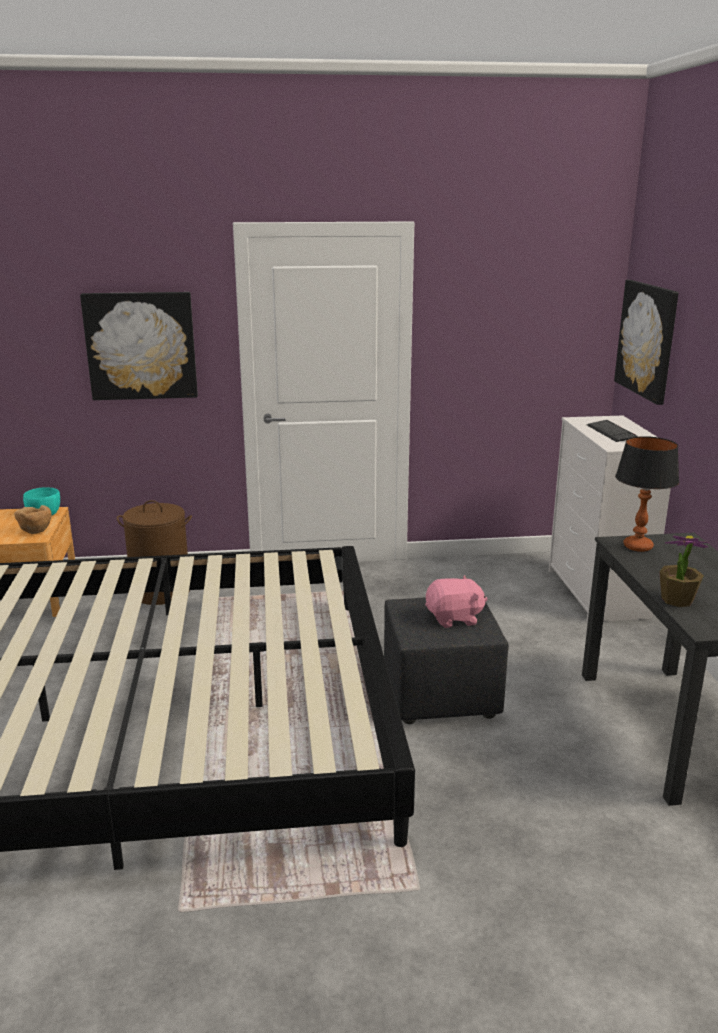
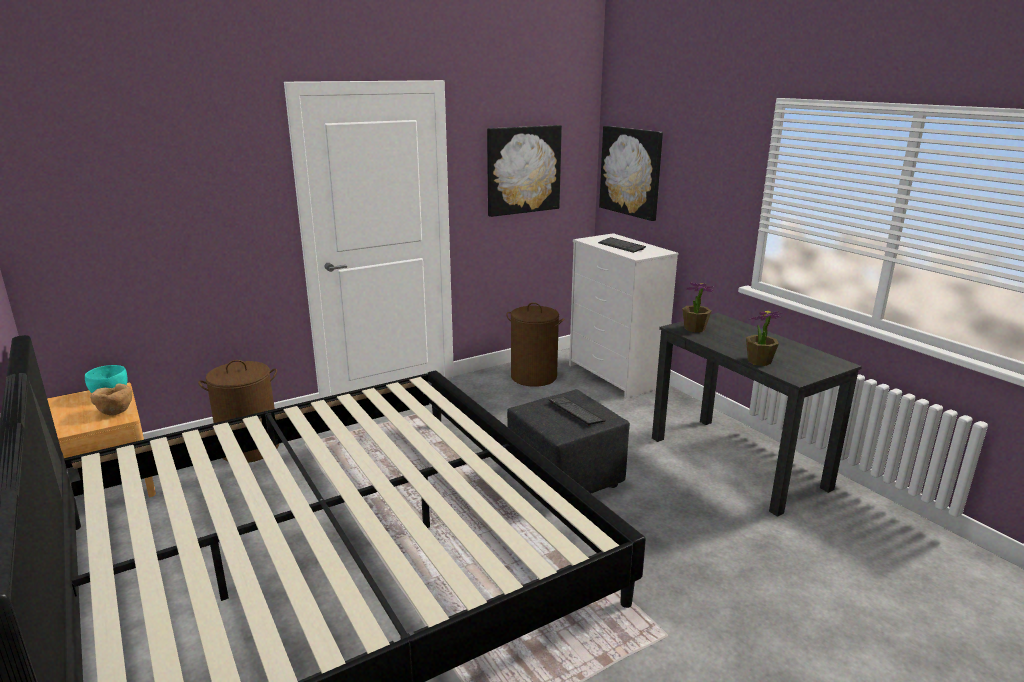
camera: 25 degrees left, 0 degrees up
picture [80,292,198,400] -> picture moved to [487,125,562,217]
pink plush toy [425,575,487,628] -> keyboard [549,397,606,426]
table lamp [615,436,679,552] -> potted plant [682,283,714,332]
none -> brown laundry basket [506,302,564,387]

